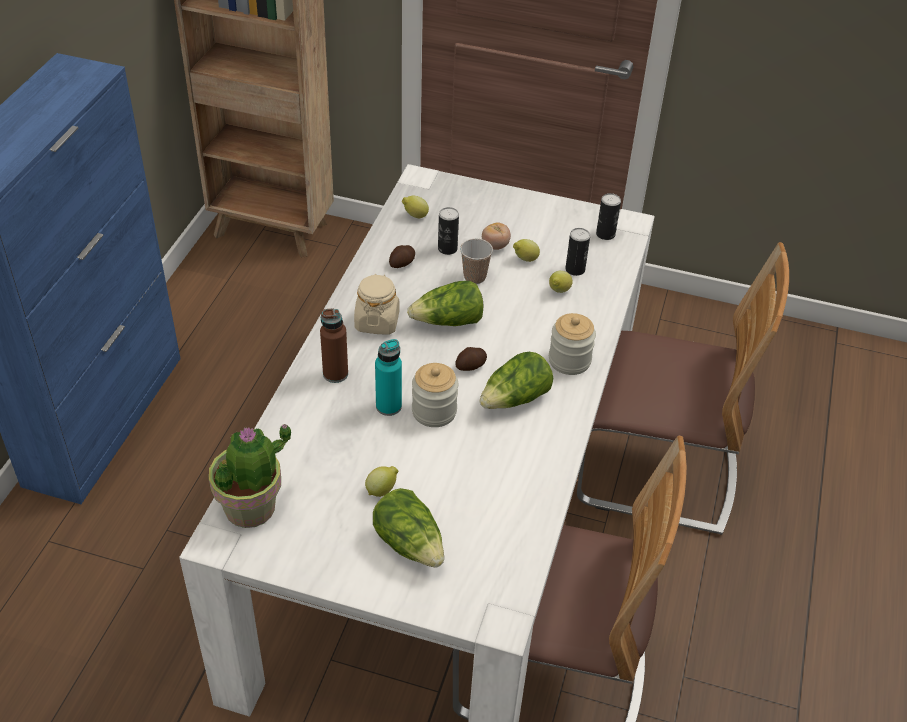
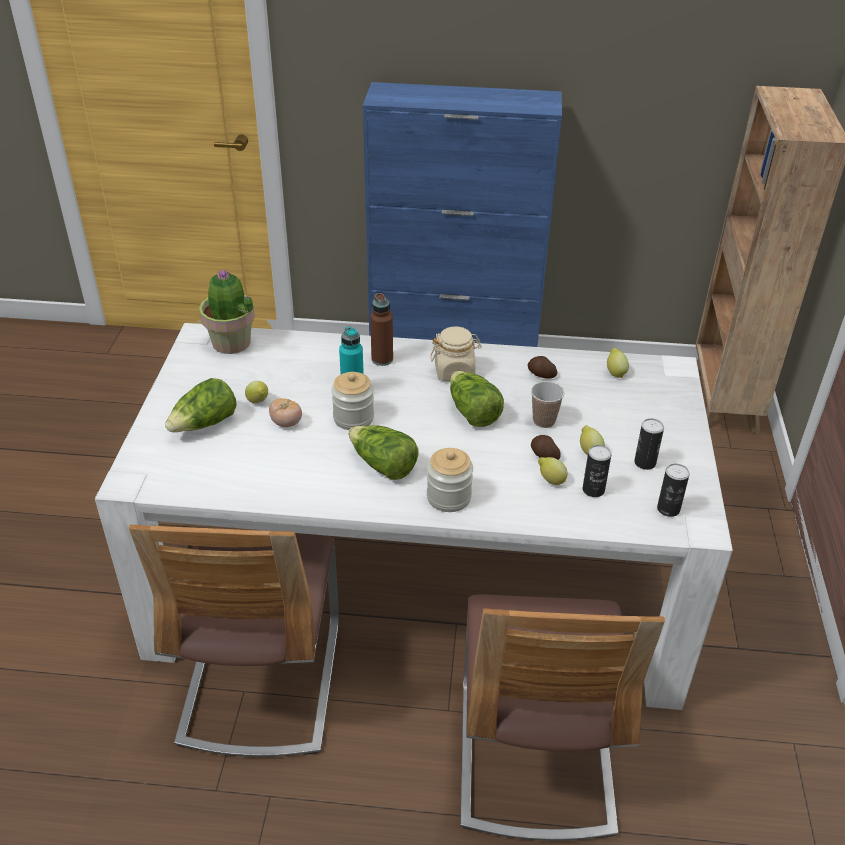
camera: 80 degrees right, 5 degrees down
can [438,207,459,255] -> can moved to [634,418,664,470]
potato [456,347,487,371] -> potato moved to [531,435,561,460]
tomato [482,222,511,250] -> tomato moved to [269,398,302,427]

